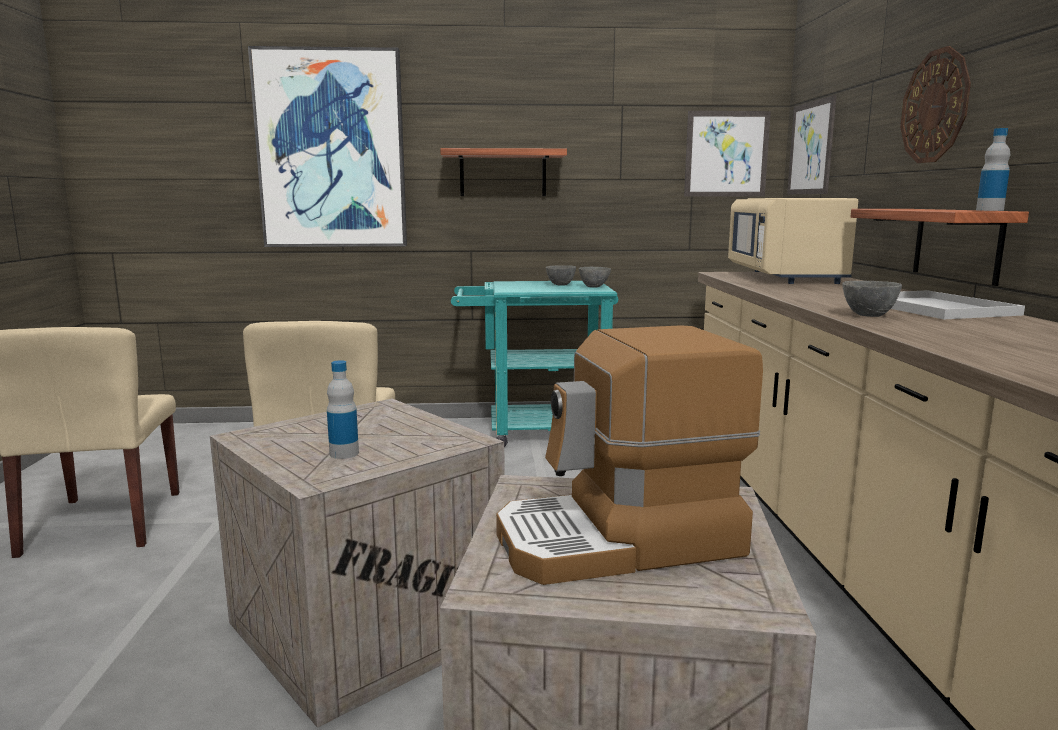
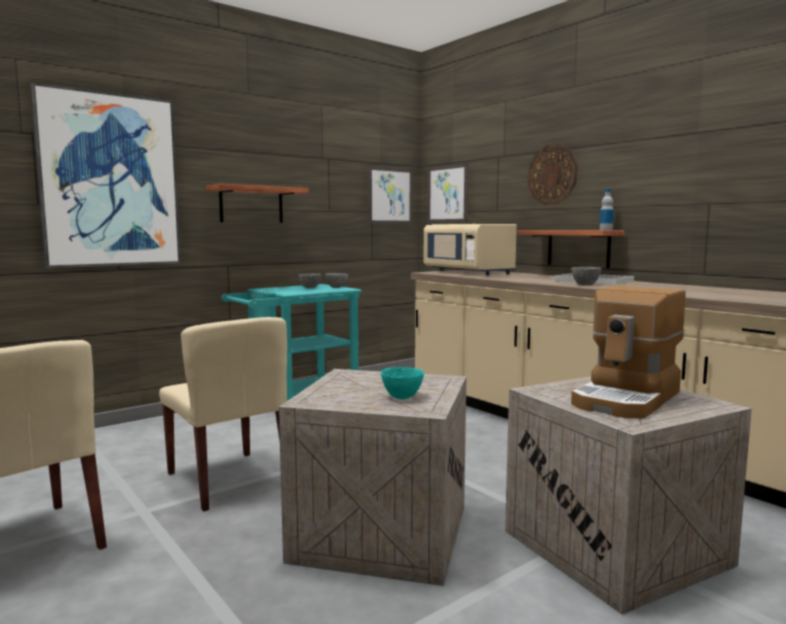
camera: 35 degrees left, 5 degrees down
bottle [327,360,359,459] -> turquoise bowl [381,367,424,399]

